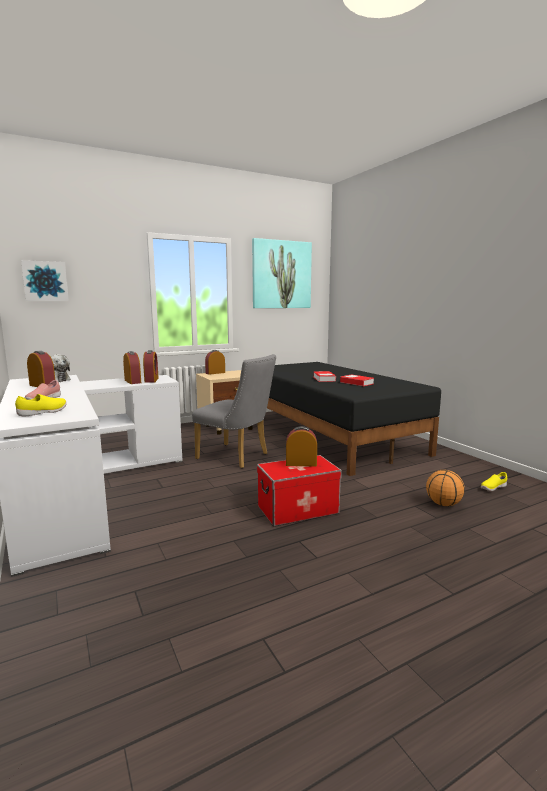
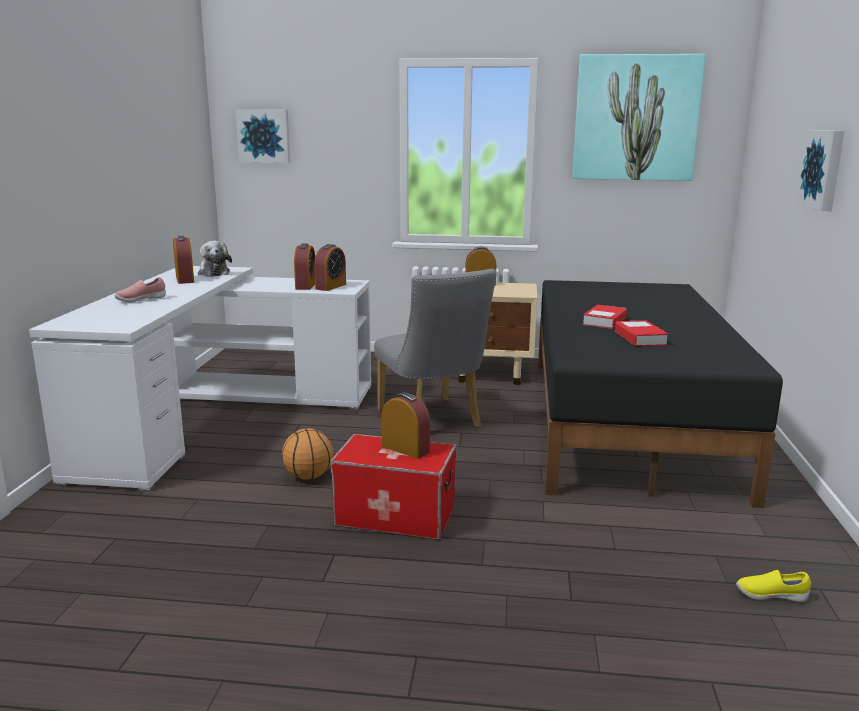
camera: 35 degrees right, 5 degrees up
yellow shoe [15,394,67,416] -> none
basketball [426,470,465,506] -> basketball moved to [282,428,333,480]
none -> picture [795,130,844,211]

